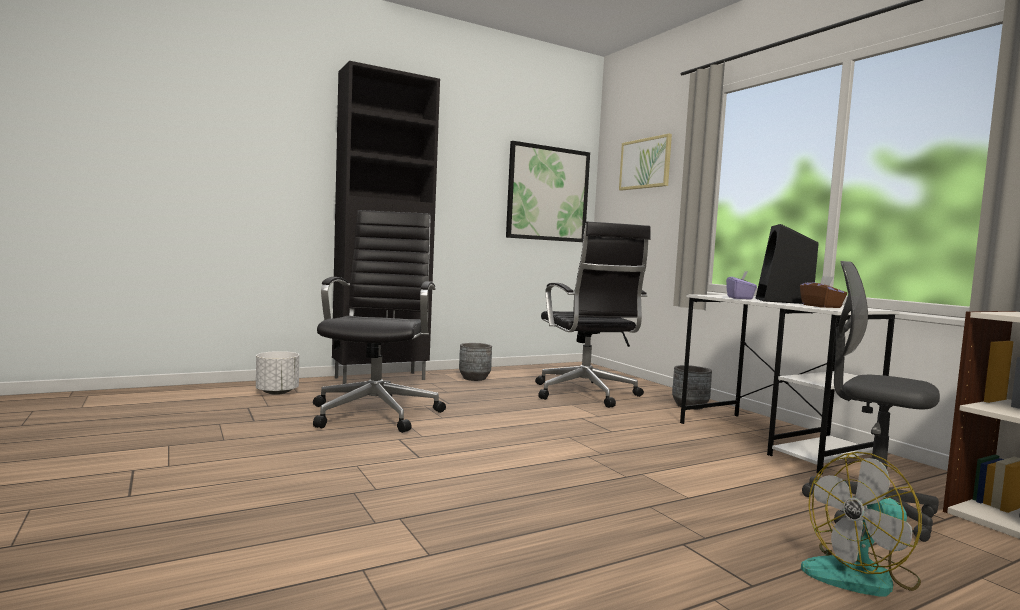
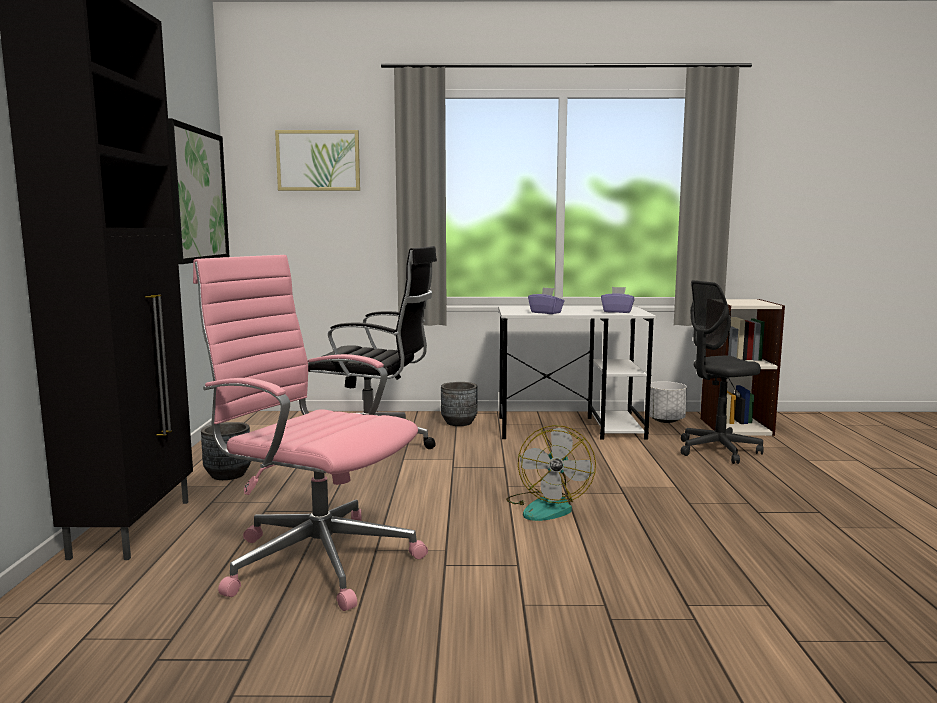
camera: 60 degrees left, 5 degrees up
white planter [256,351,299,395] -> white planter moved to [649,381,687,423]
black office chair [313,210,446,433] -> pink office chair [193,255,428,611]
black speaker [756,224,819,304] -> none
brown tissue box [800,276,847,308] -> purple tissue box [601,287,635,313]
fan [801,452,922,596] -> fan moved to [506,425,596,521]

